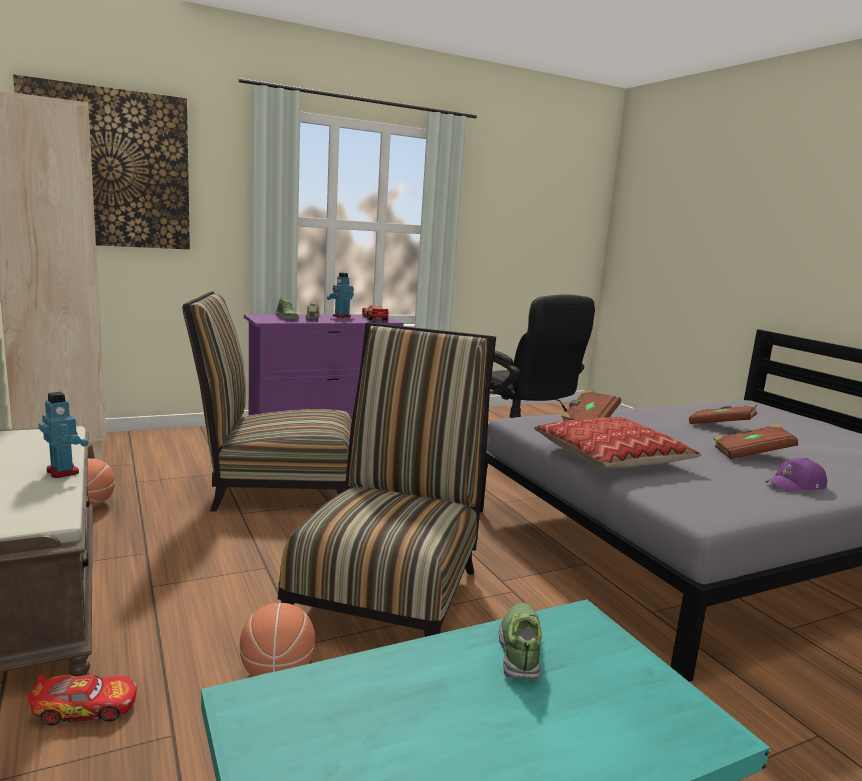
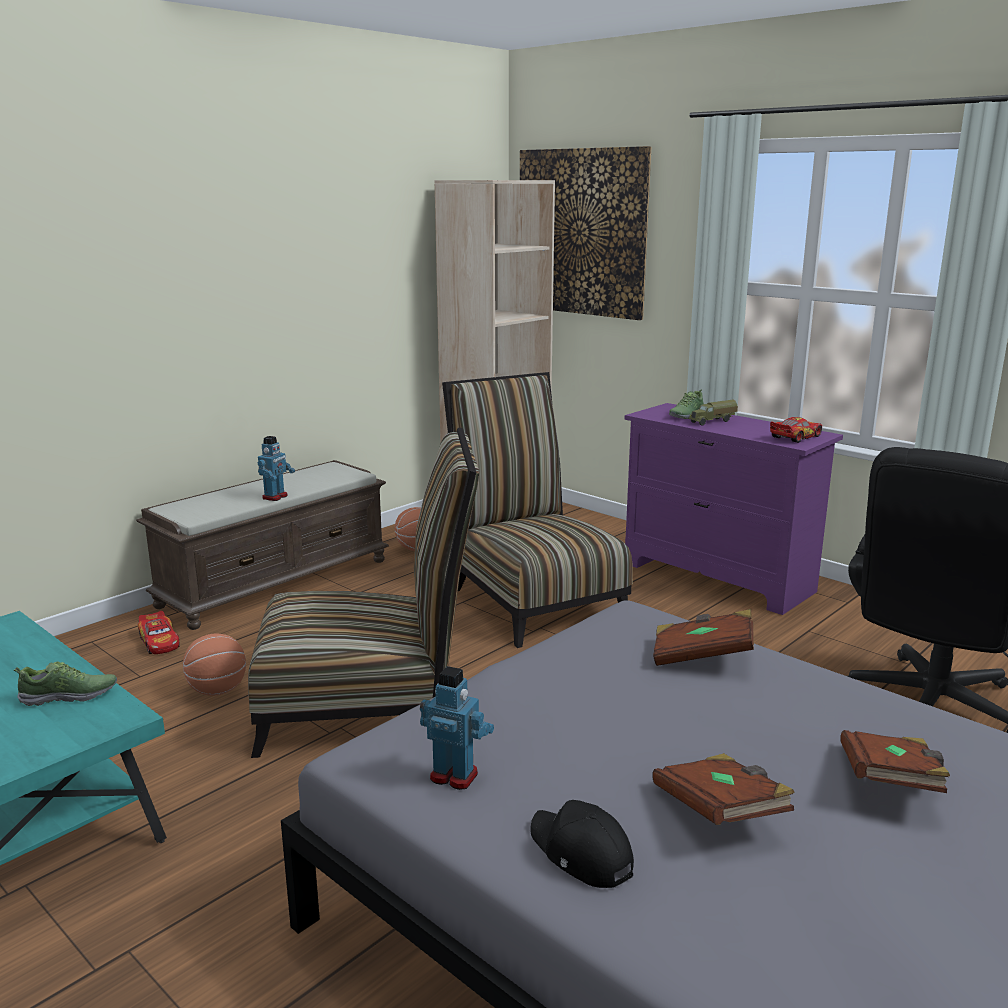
camera: 70 degrees right, 5 degrees up
toy robot [327,273,354,318] -> toy robot moved to [420,666,494,790]
pillow [534,417,702,468] -> none
purple cap [765,458,827,492] -> black cap [531,800,634,888]

